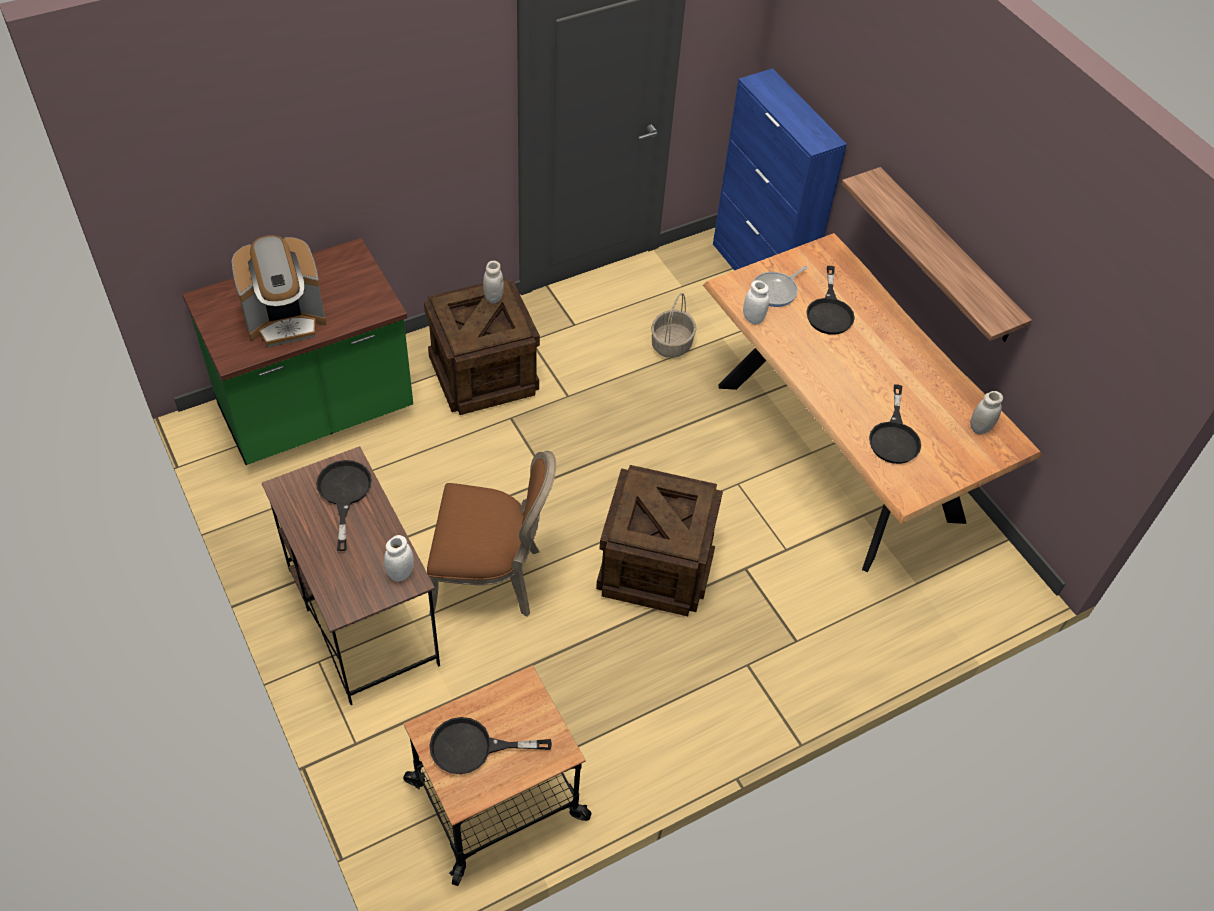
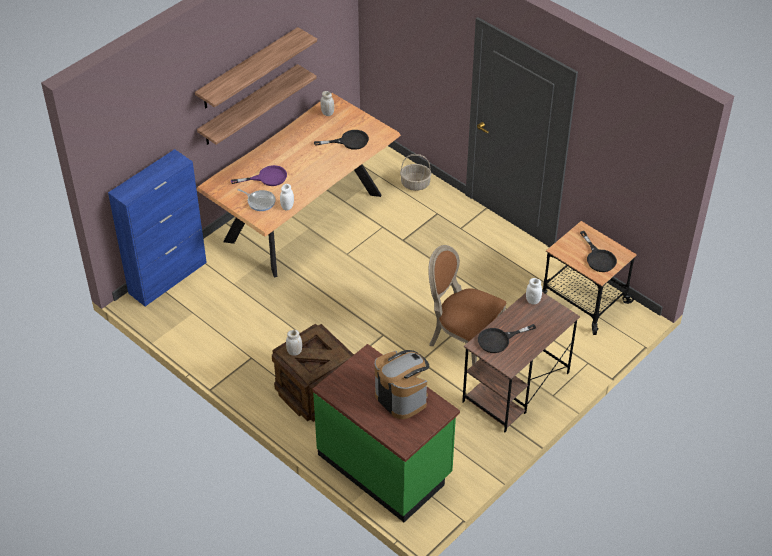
camera: 105 degrees left, 5 degrees down
brown chair [427,451,556,617] -> brown chair turned 45 degrees counterclockwise [428,245,506,365]
crate [596,465,723,616] -> none
basket [651,293,696,358] -> basket moved to [400,154,431,191]
black frying pan [807,266,855,335] -> purple frying pan [231,165,287,186]
none -> shelf [195,27,317,109]

